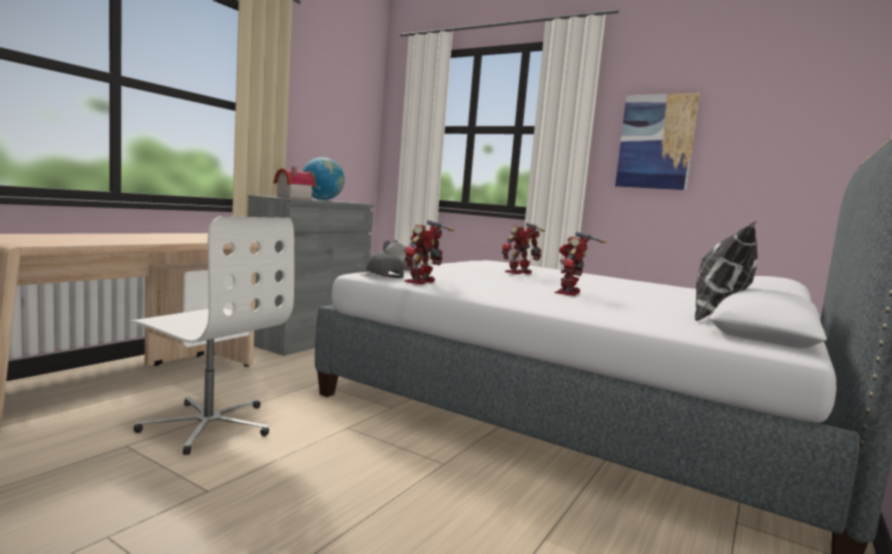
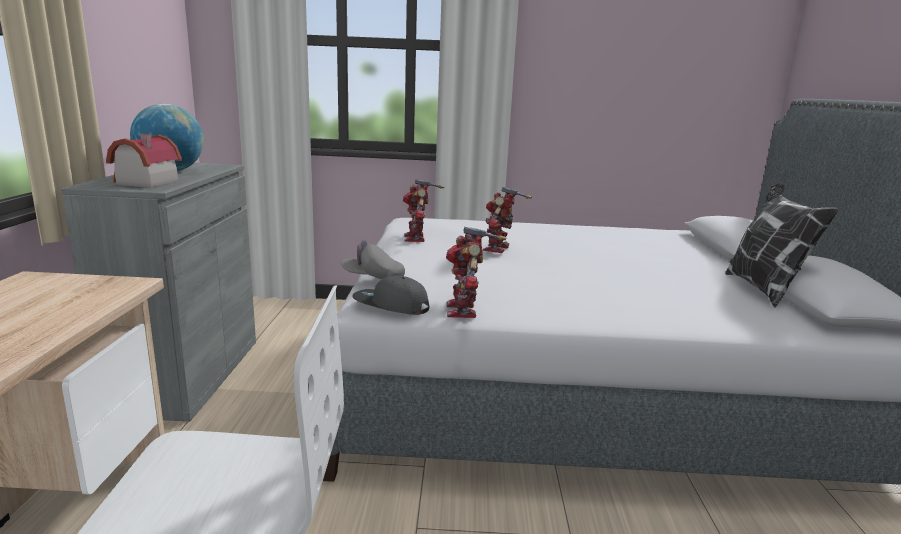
camera: 30 degrees left, 10 degrees up
toy robot [555,232,606,296] -> toy robot moved to [403,179,445,242]
picture [615,93,700,190] -> none

